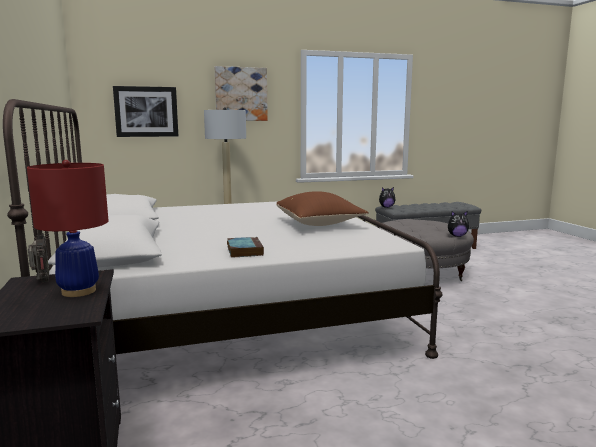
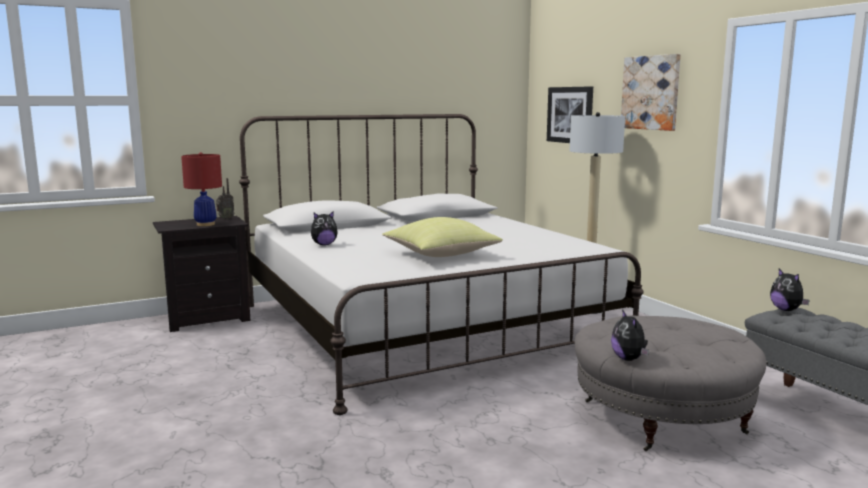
camera: 80 degrees right, 0 degrees up
book [227,237,264,258] -> plush toy [311,211,338,245]
brown pillow [276,191,369,226] -> yellow pillow [382,217,503,257]

